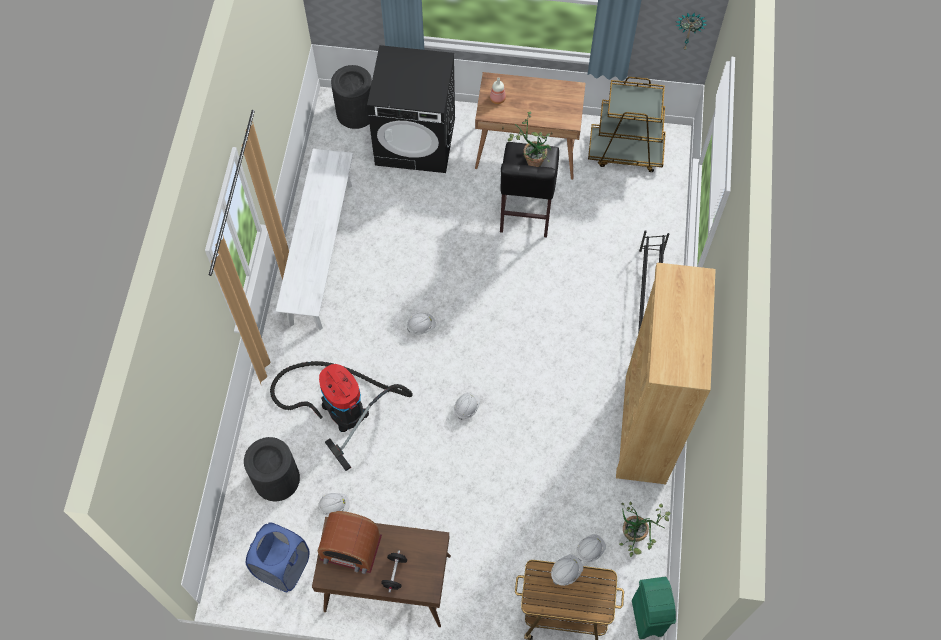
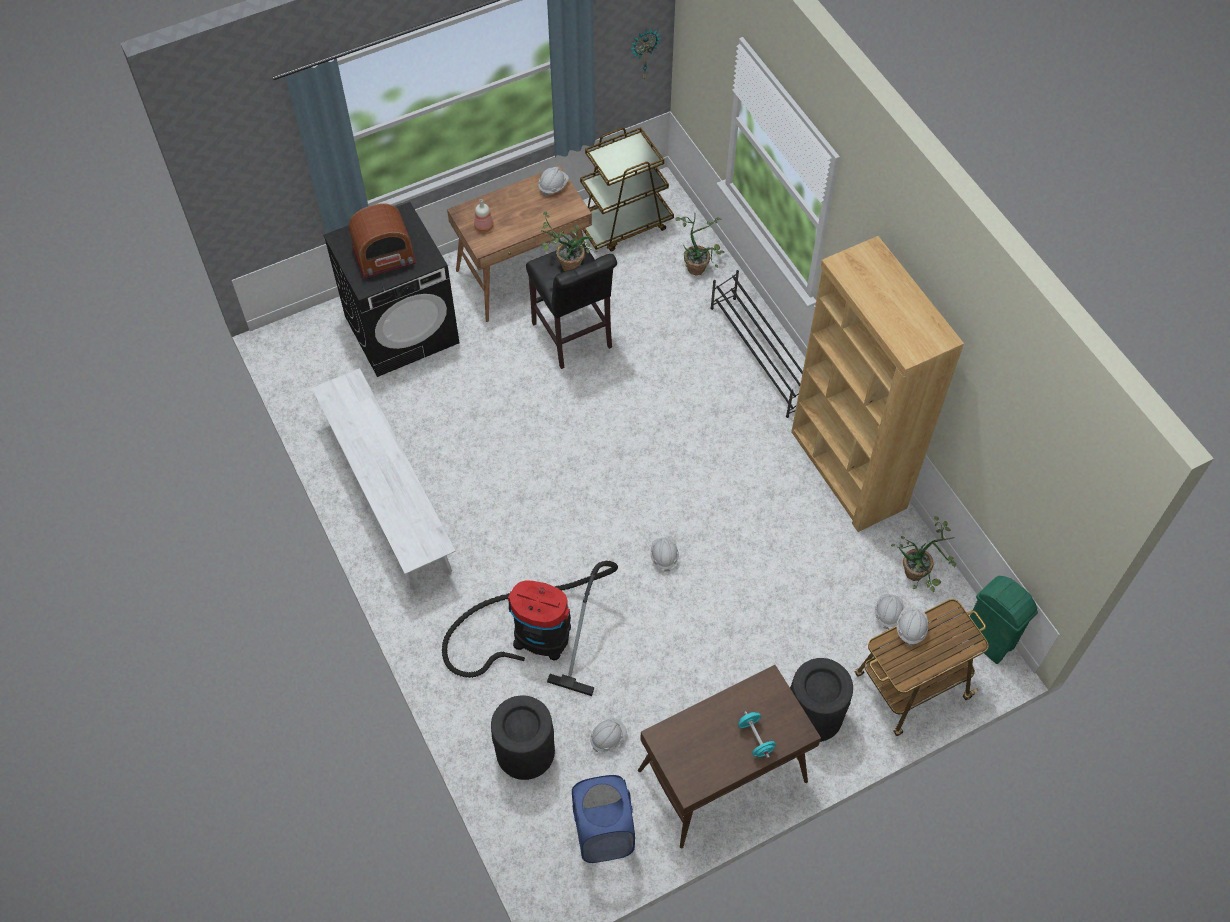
camera: 35 degrees left, 5 degrees down
radio [318,511,382,574] -> radio moved to [349,203,417,278]
black trash can [331,65,372,129] -> black trash can moved to [790,658,853,742]
black dumbbell [381,550,407,593] -> turquoise dumbbell [738,711,776,758]
white hard hat [407,313,436,334] -> white hard hat moved to [538,167,569,196]
none -> potted plant [675,213,725,276]

